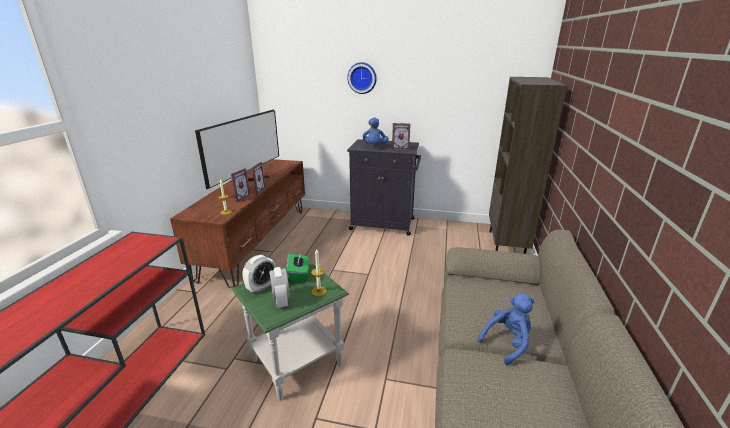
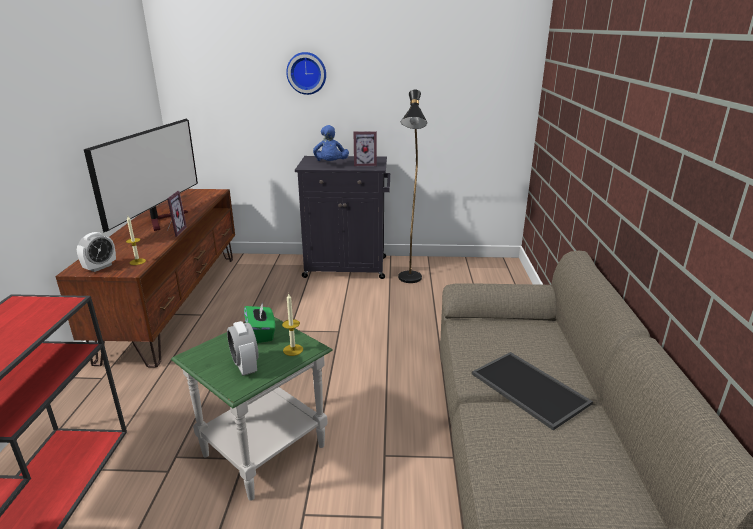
camera: 10 degrees left, 0 degrees up
picture frame [231,168,251,202] -> none
alarm clock [243,255,276,293] -> alarm clock moved to [77,232,116,272]
blue plush toy [477,293,534,365] -> tray [472,352,593,430]
brown bookcase [489,77,568,254] -> none
none -> black floor lamp [398,90,427,283]

